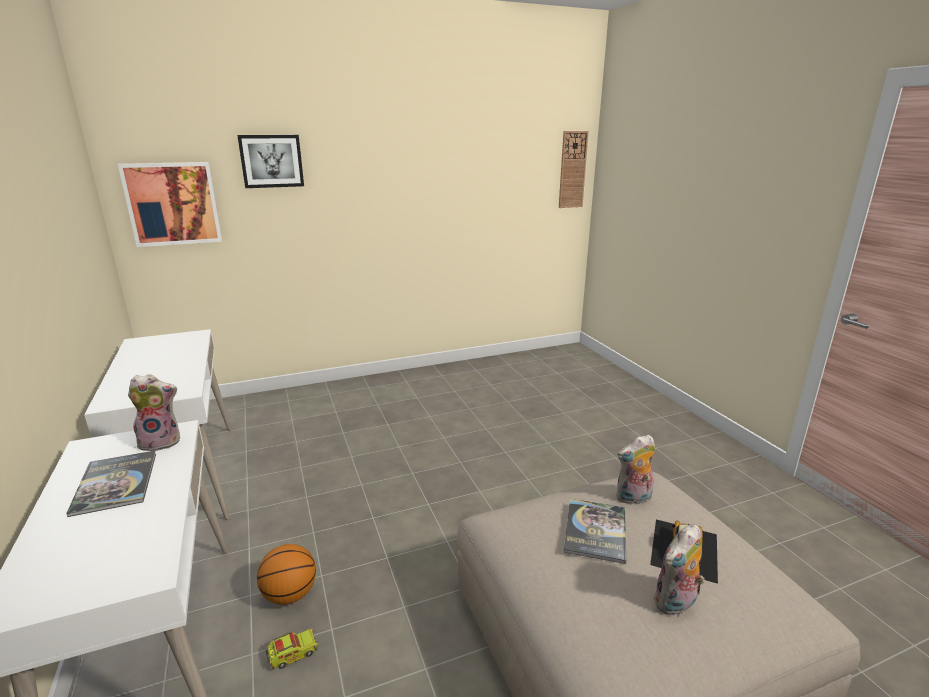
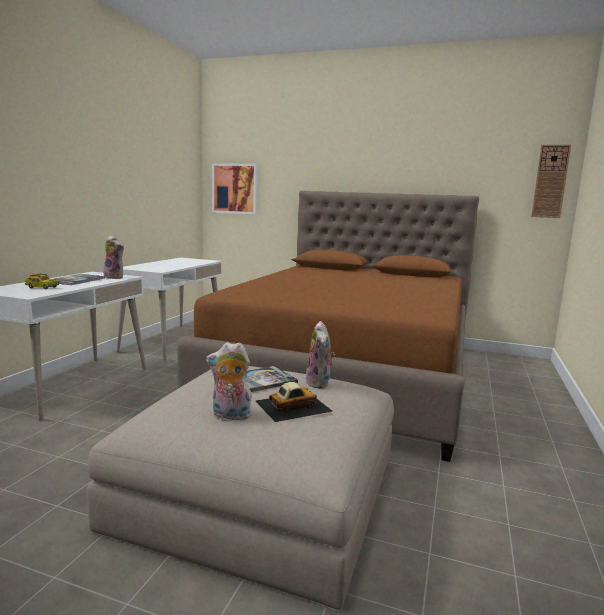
camera: 40 degrees right, 10 degrees down
picture [237,135,304,188] -> none
basketball [257,544,316,605] -> none
toy truck [265,629,318,669] -> toy truck moved to [25,274,60,289]
plush toy [616,434,655,505] -> plush toy turned 120 degrees counterclockwise [306,321,335,389]
none -> brown bed [177,191,479,462]

